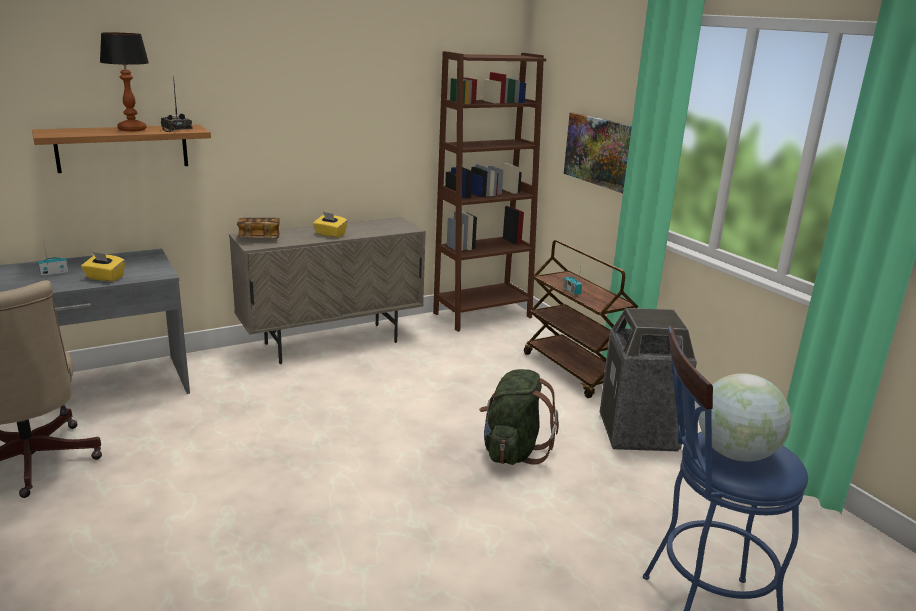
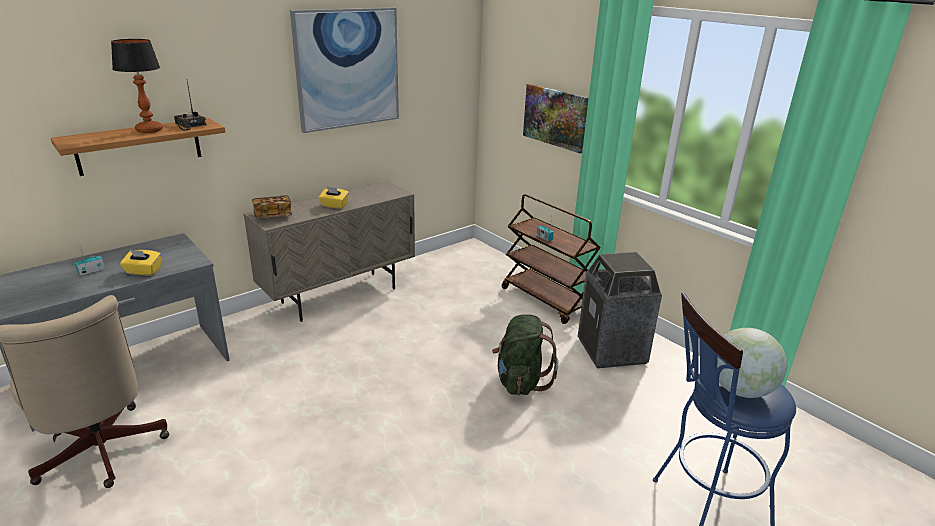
camera: 10 degrees left, 5 degrees up
brown bookcase [433,51,546,332] -> none
none -> picture [290,8,399,133]

